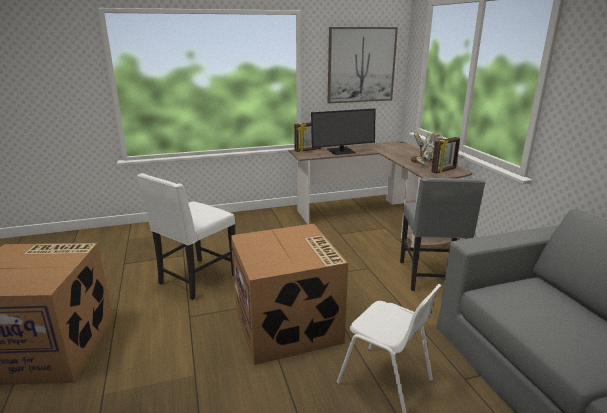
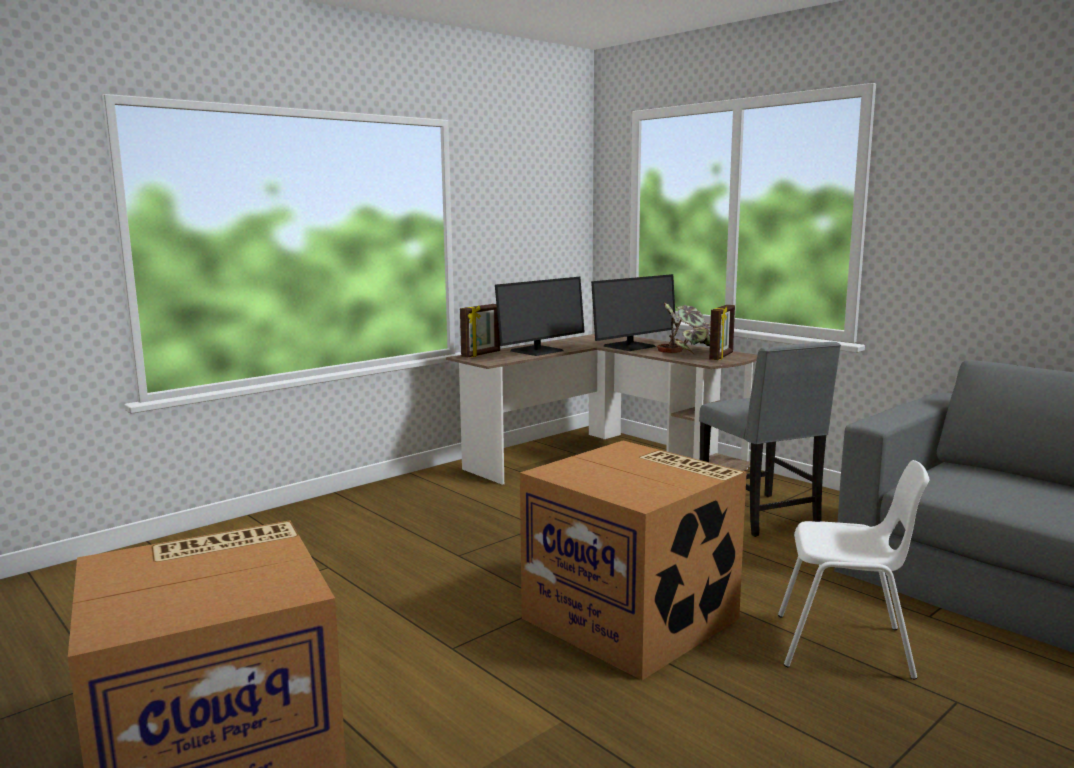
camera: 25 degrees left, 10 degrees down
white chair [137,173,235,300] -> none
picture [327,27,398,103] -> none
none -> monitor [591,274,675,351]

